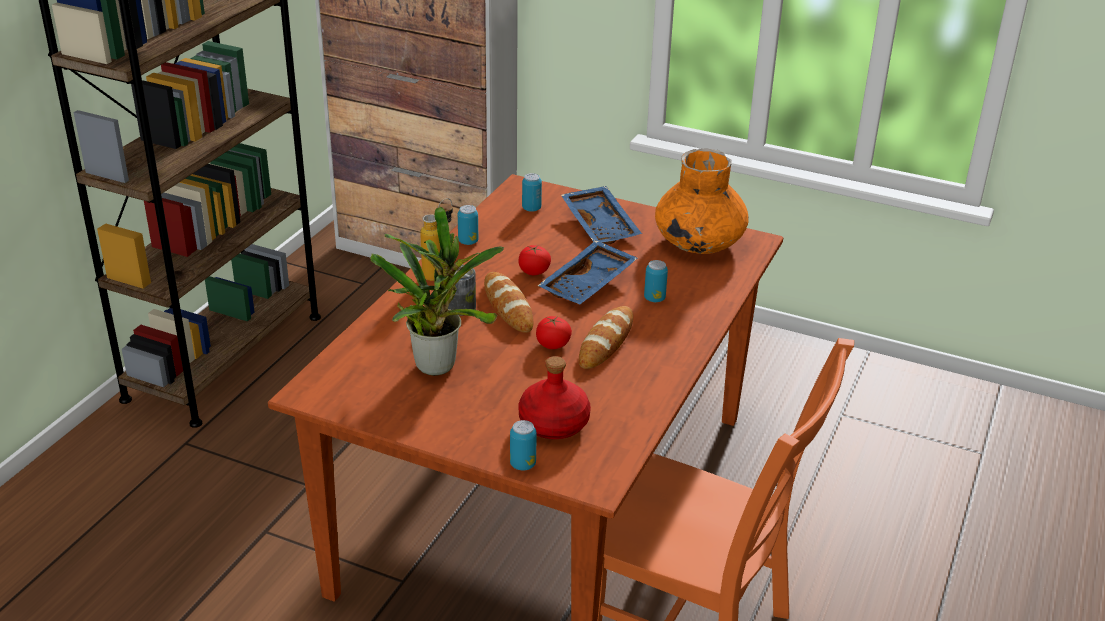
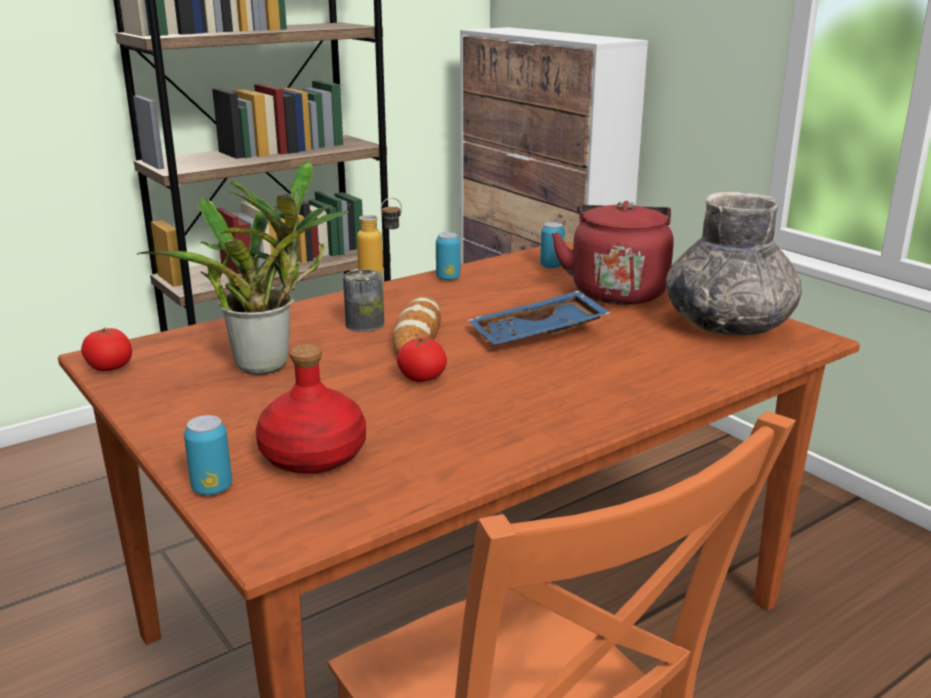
camera: 30 degrees right, 10 degrees down
tomato [518,245,551,275] -> tomato moved to [81,328,132,371]
blue tray [561,186,642,245] -> red kettle [552,201,673,305]
bread [579,306,633,369] -> none
can [644,260,668,302] -> none
orange vase [655,148,749,254] -> grey vase [666,192,802,336]

